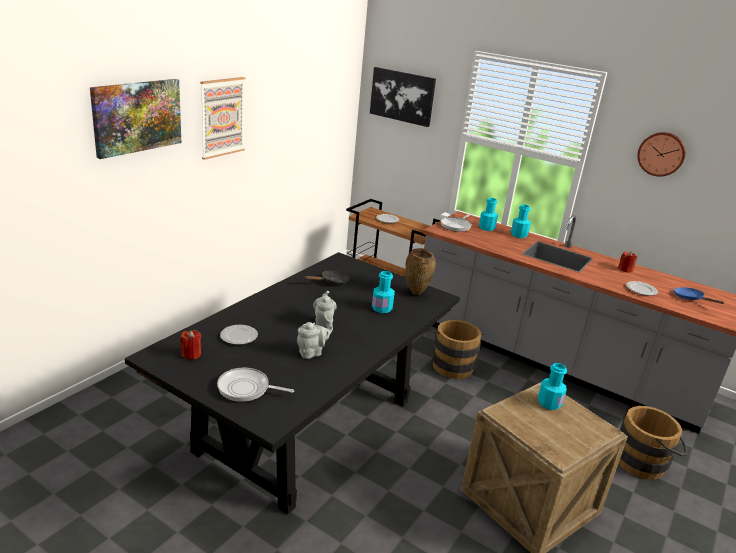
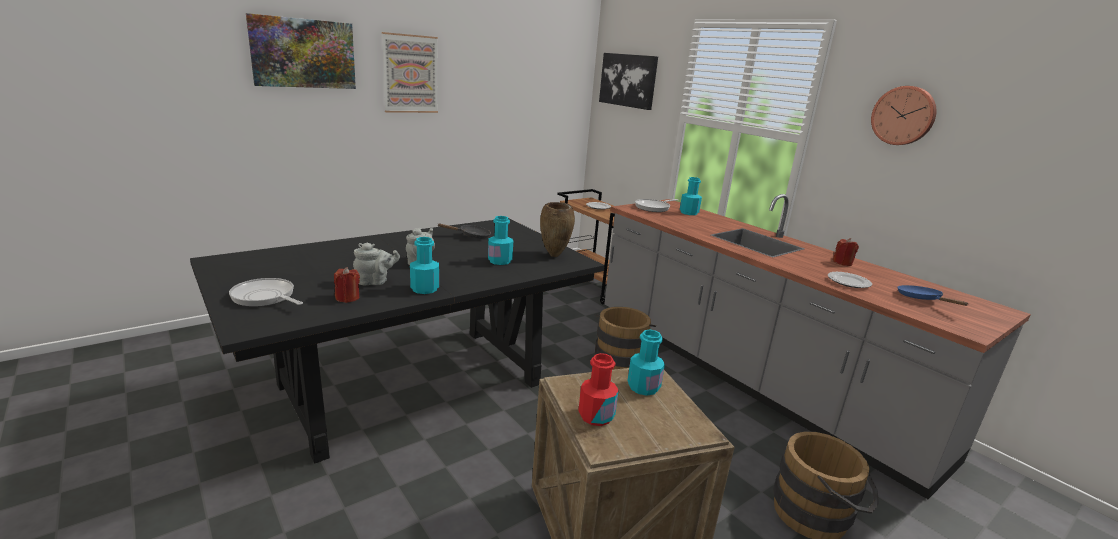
camera: 20 degrees right, 5 degrees down
red candle [180,330,201,360] -> red candle moved to [334,267,360,303]
plate [220,325,258,345] -> none
turquoise bottle [511,205,531,238] -> turquoise bottle moved to [410,237,439,294]
none -> red bottle [578,353,619,426]

